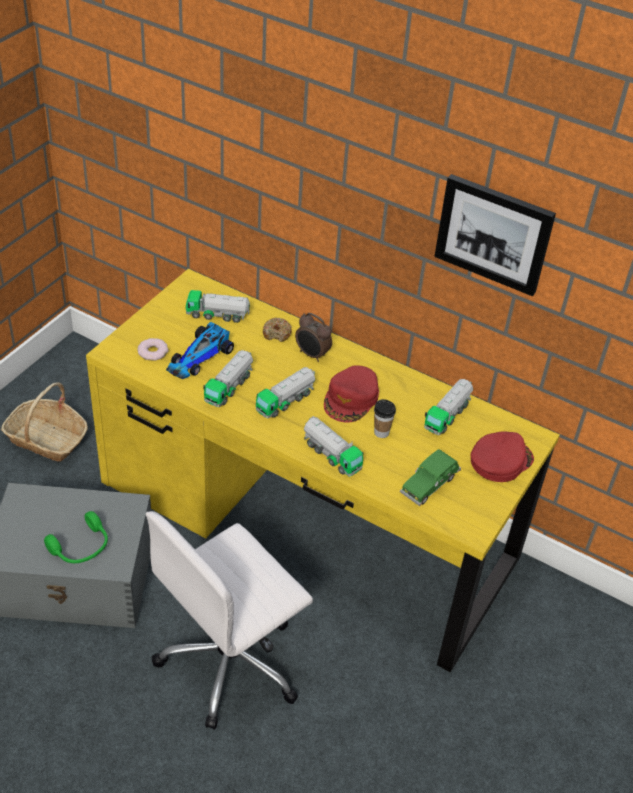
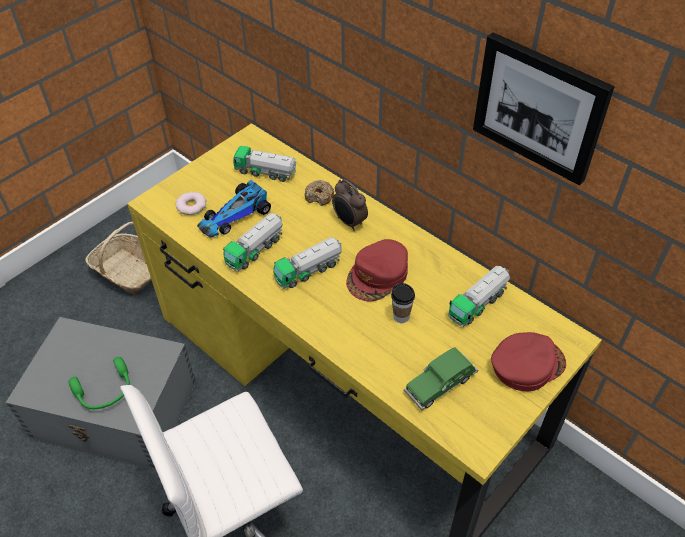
camera: 15 degrees right, 5 degrees up
toy truck [304,416,363,477] -> none

